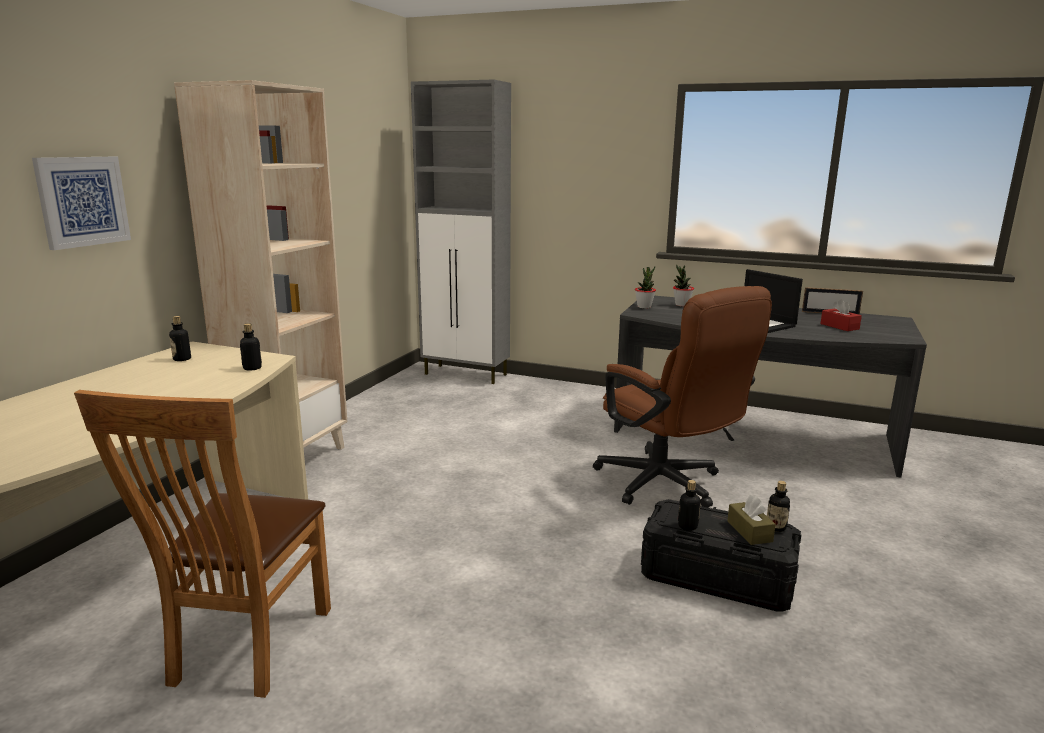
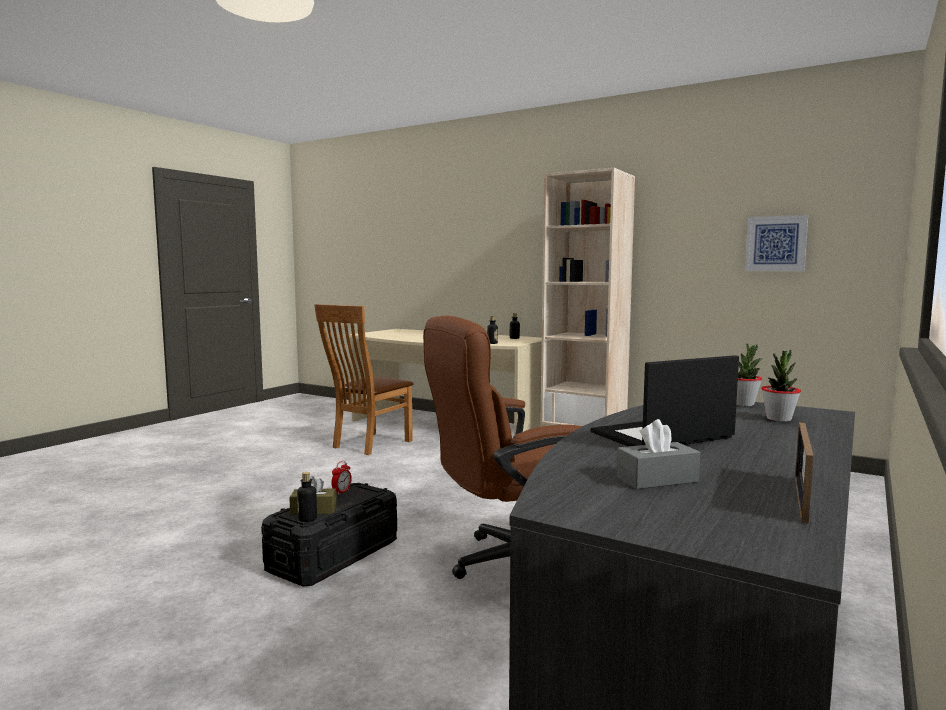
camera: 100 degrees right, 10 degrees down
picture [32,157,131,250] -> picture moved to [745,215,808,271]
brown chair [74,390,331,698] -> brown chair turned 75 degrees counterclockwise [314,304,414,455]
grey cabinet [411,80,511,384] -> none
bottle [678,480,701,531] -> alarm clock [331,461,352,495]
red tissue box [820,299,862,331] -> grey tissue box [616,419,700,489]

